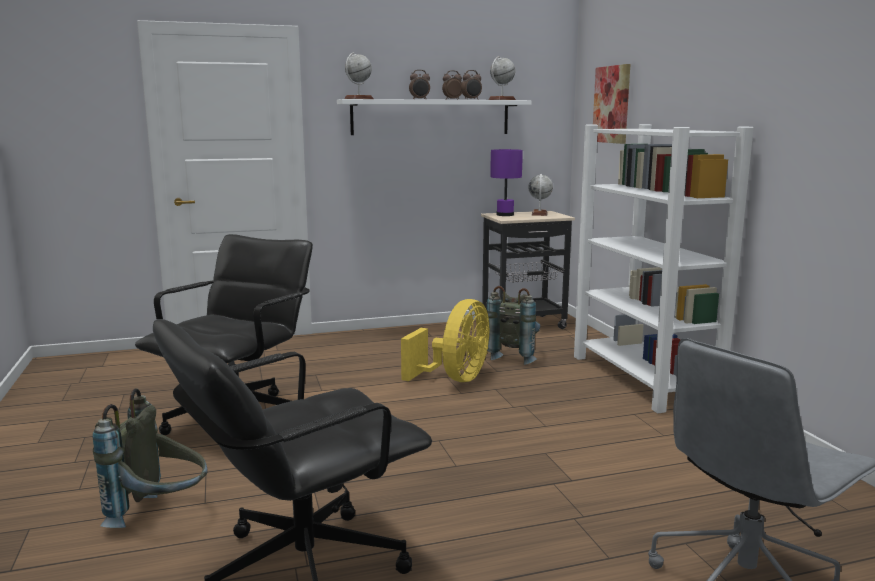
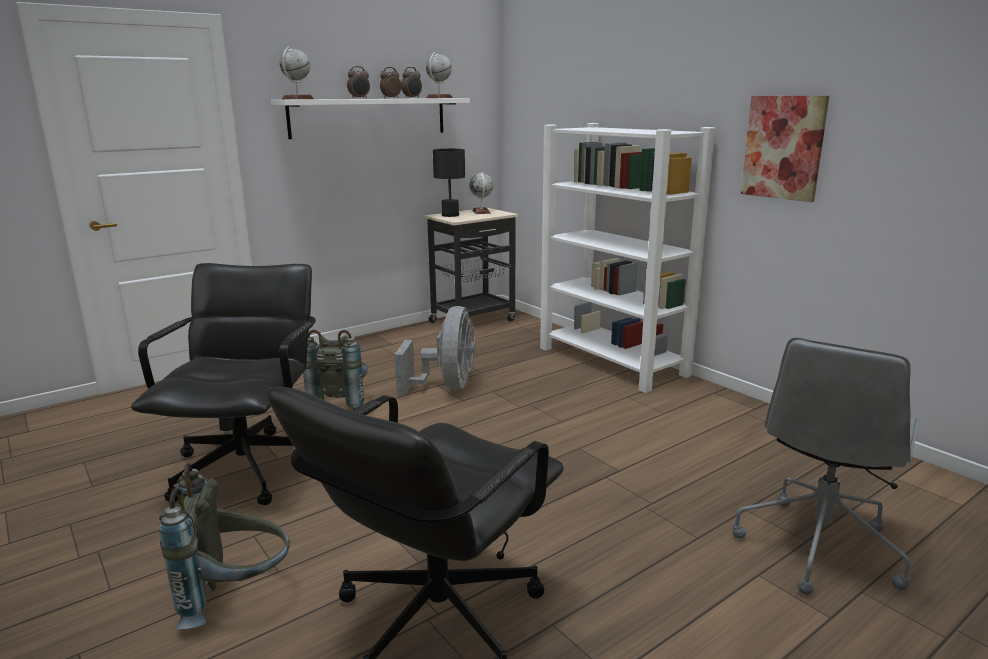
camera: 20 degrees left, 5 degrees up
yellow fan [401,299,489,382] -> grey fan [394,306,475,396]
grey backpack [486,286,540,365] -> grey backpack moved to [303,330,368,410]
purple table lamp [490,149,523,216] -> black table lamp [433,149,465,217]
picture [593,64,630,144] -> picture moved to [741,96,829,202]

